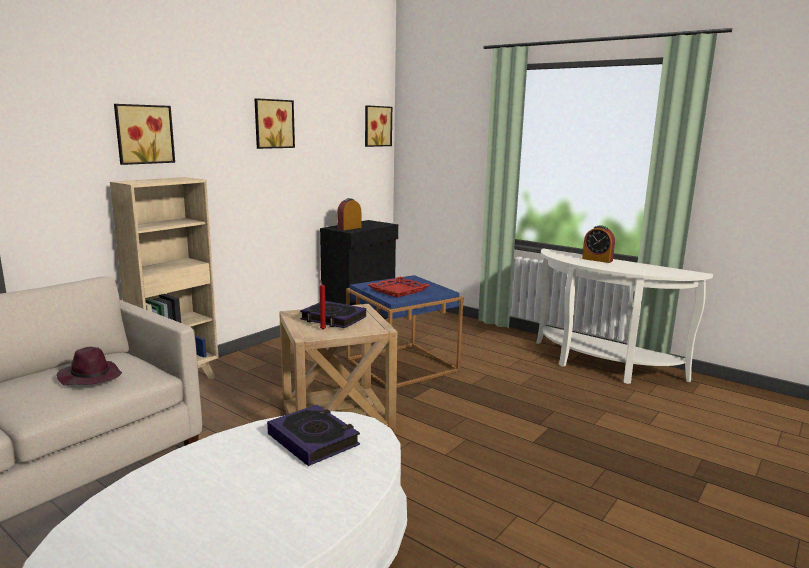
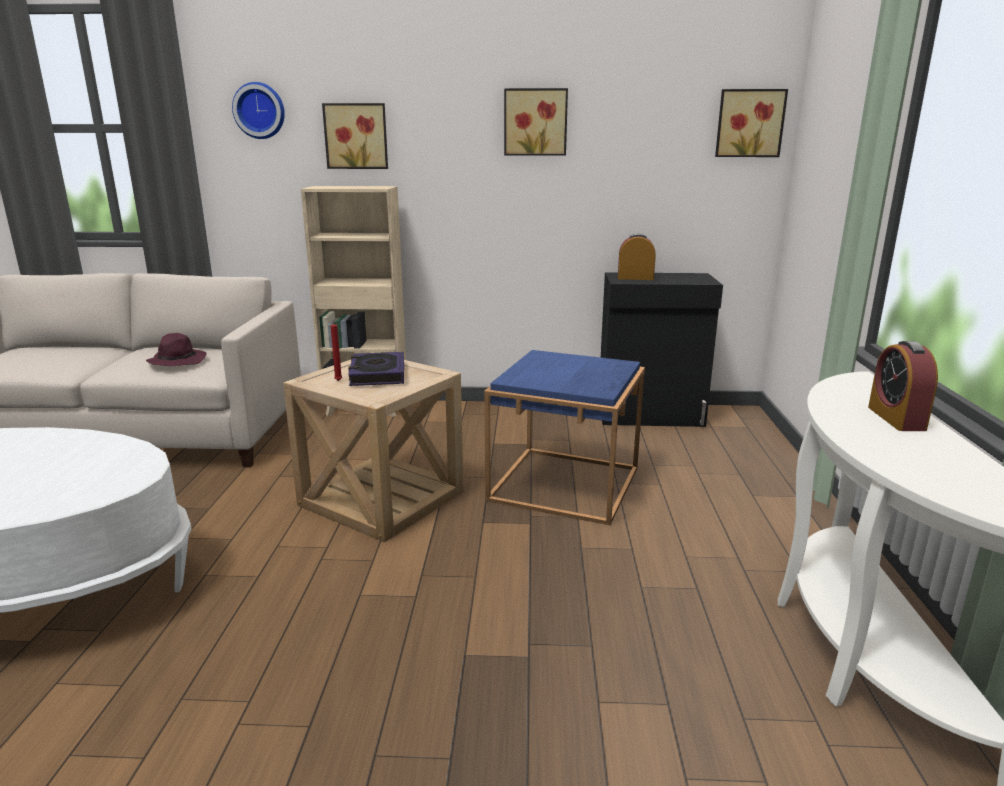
camera: 55 degrees right, 5 degrees up
book [267,405,360,466] -> none
red tray [368,277,430,298] -> none
none -> wall clock [232,82,285,139]

